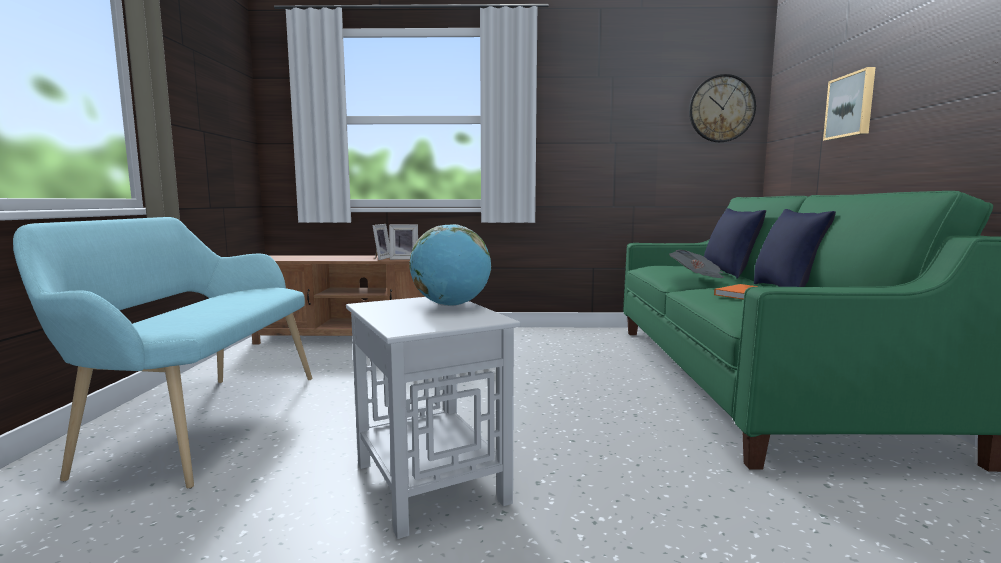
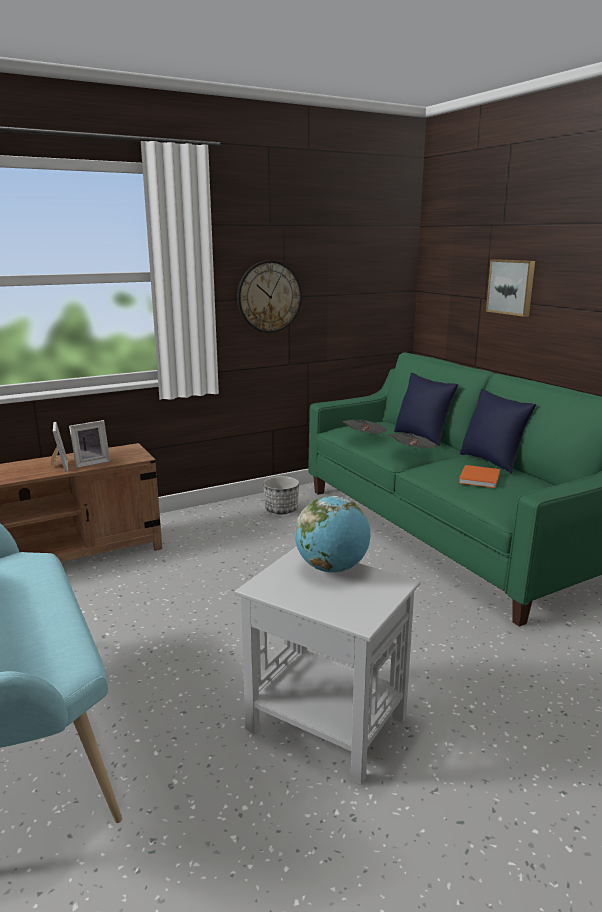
camera: 30 degrees left, 10 degrees up
wall clock [689,74,756,142] -> wall clock moved to [237,260,302,333]
none -> planter [263,476,299,515]
none -> newspaper [342,419,387,434]

